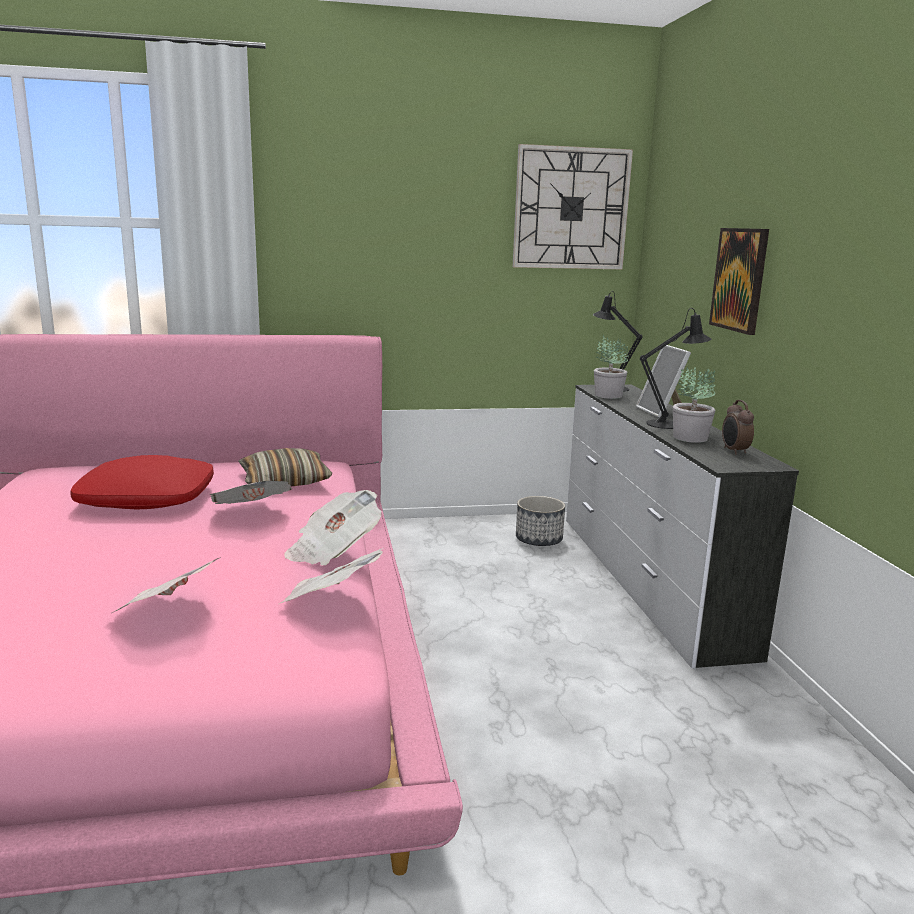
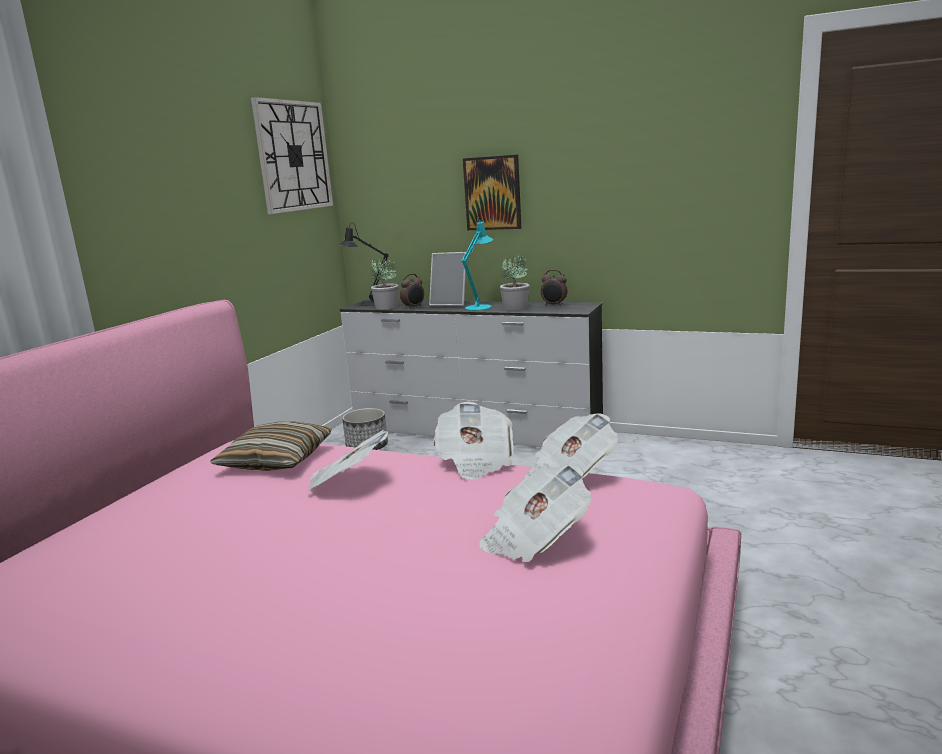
camera: 55 degrees left, 0 degrees up
red pillow [70,455,214,510] -> none
black table lamp [640,308,711,429] -> turquoise table lamp [461,218,493,310]
none -> alarm clock [400,274,424,309]

